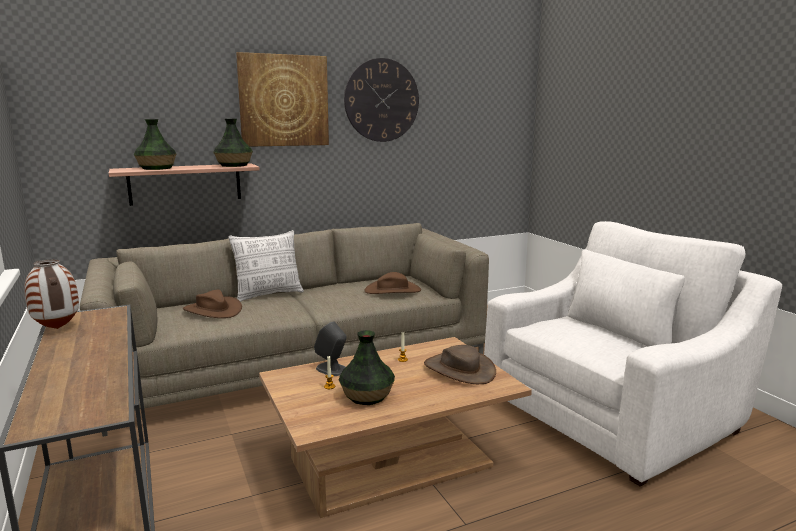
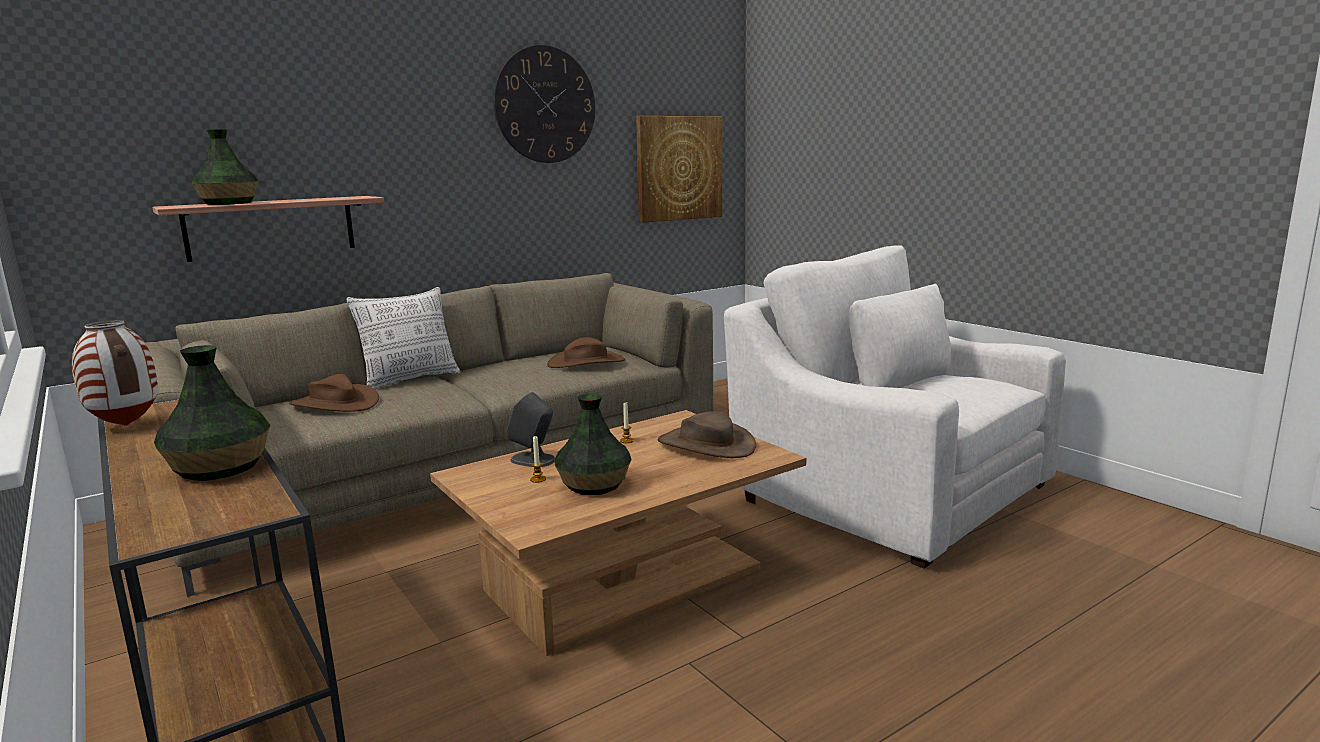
camera: 10 degrees left, 0 degrees up
vase [213,119,253,167] -> vase moved to [154,345,271,481]
picture [236,52,329,147] -> picture moved to [636,116,722,223]
white armchair [484,221,782,487] -> white armchair turned 90 degrees counterclockwise [724,245,1066,569]

